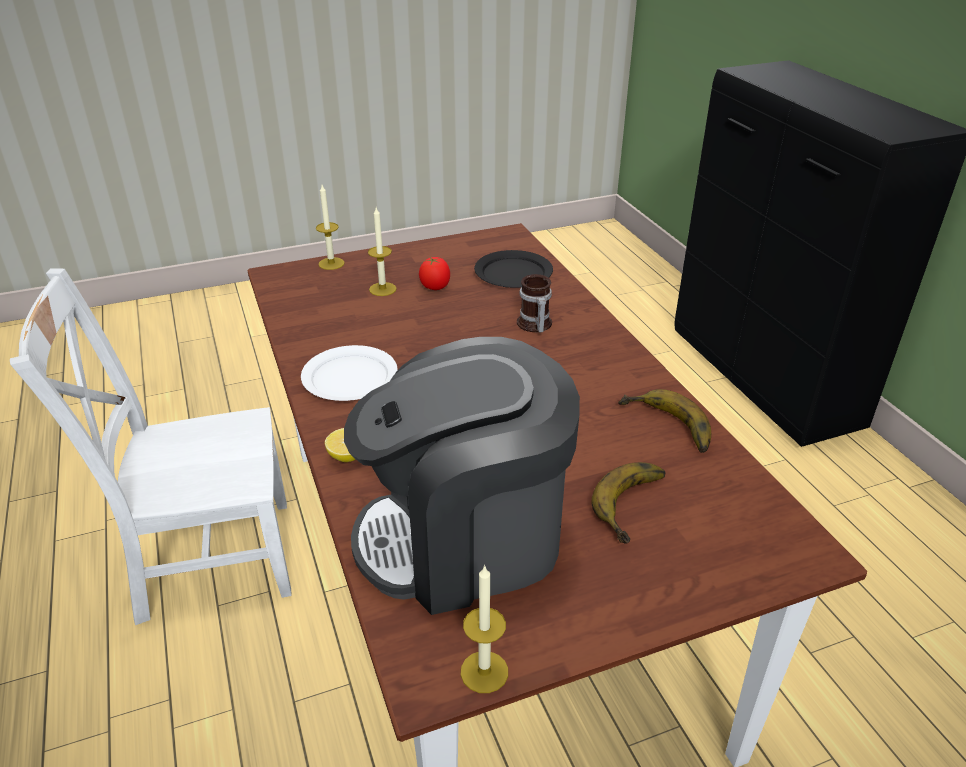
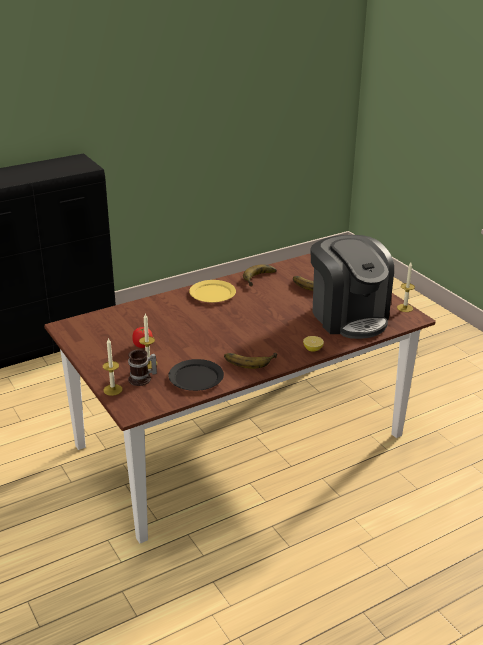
camera: 100 degrees left, 5 degrees down
white chair [10,268,292,625] -> none
white plate [301,345,398,401] -> banana [224,352,277,369]
black plate [474,250,553,288] -> black plate moved to [168,359,224,391]
mug [517,274,552,332] -> mug moved to [128,349,157,386]
none -> yellow plate [189,280,236,303]

